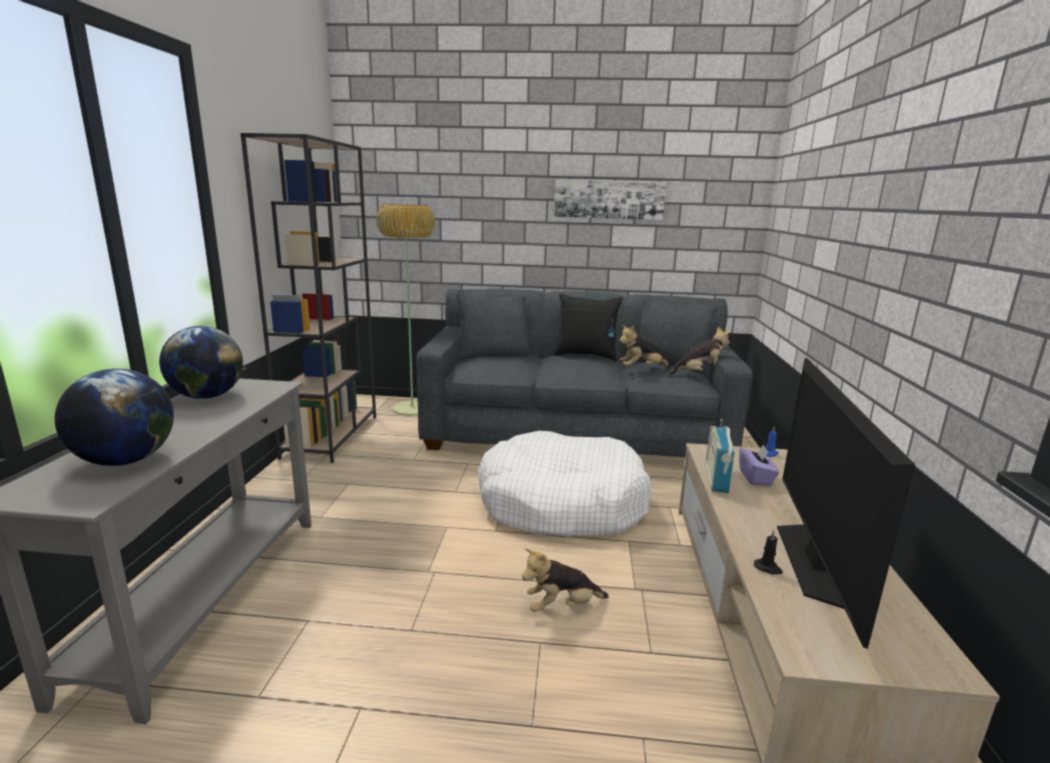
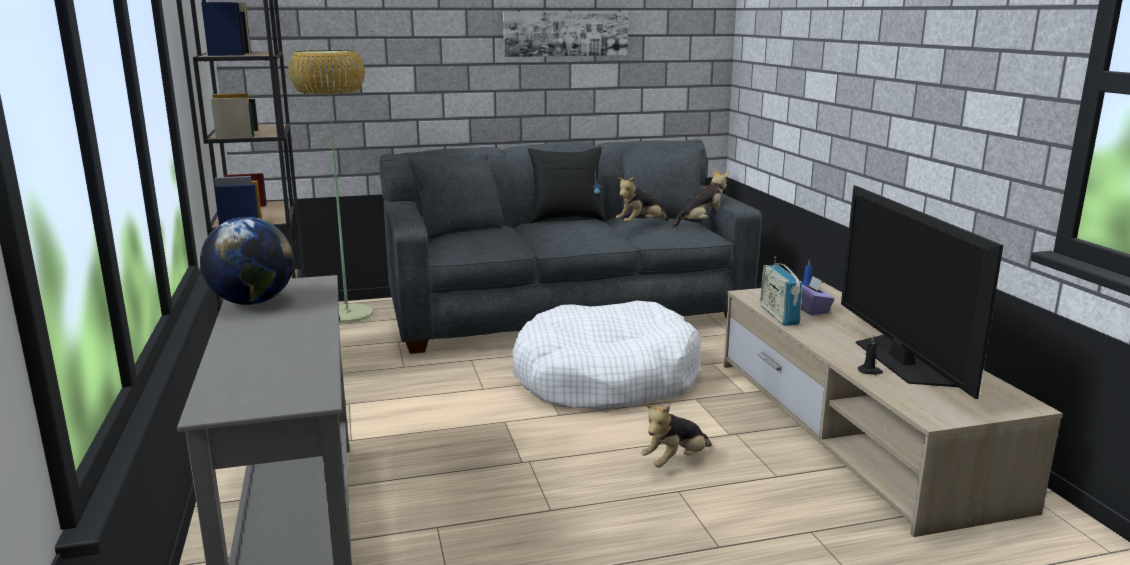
camera: 20 degrees left, 0 degrees up
globe [55,369,174,466] -> none

